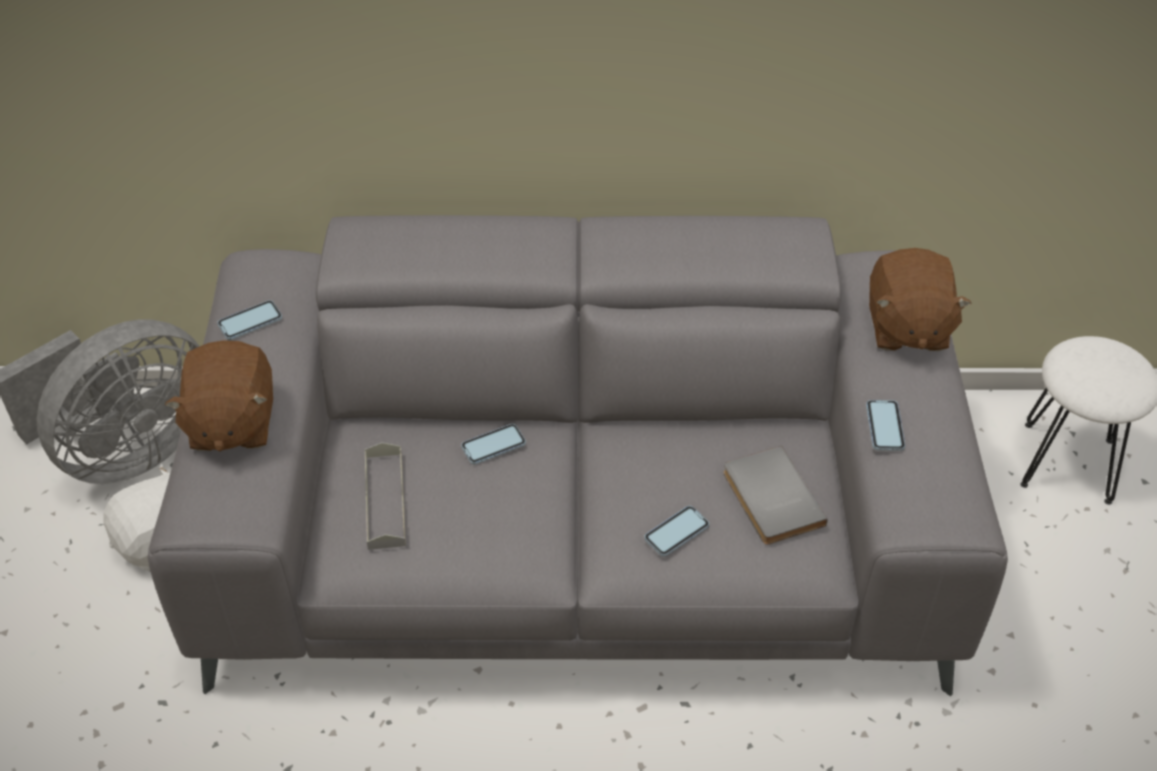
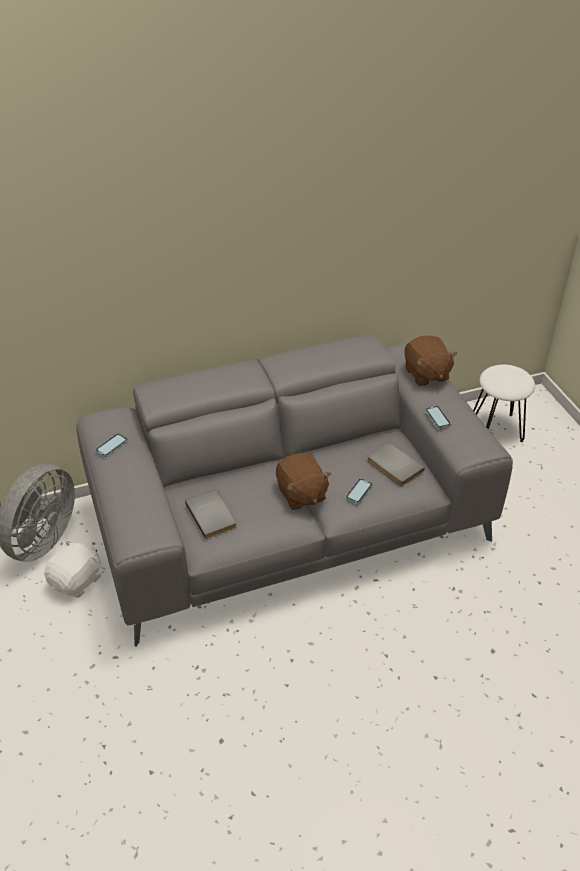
camera: 20 degrees left, 5 degrees down
brown plush toy [165,340,273,452] -> brown plush toy moved to [276,453,331,510]
grey tray [365,442,406,550] -> grey book [185,489,237,539]
phone [461,424,526,465] -> none

